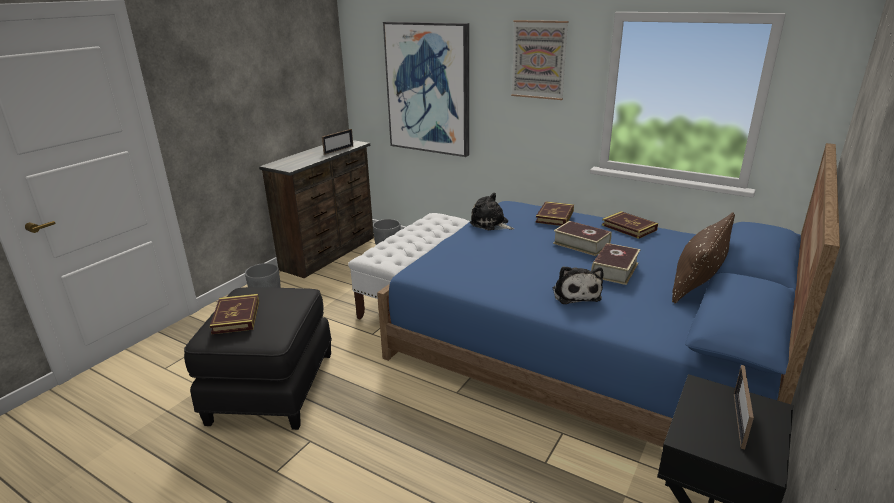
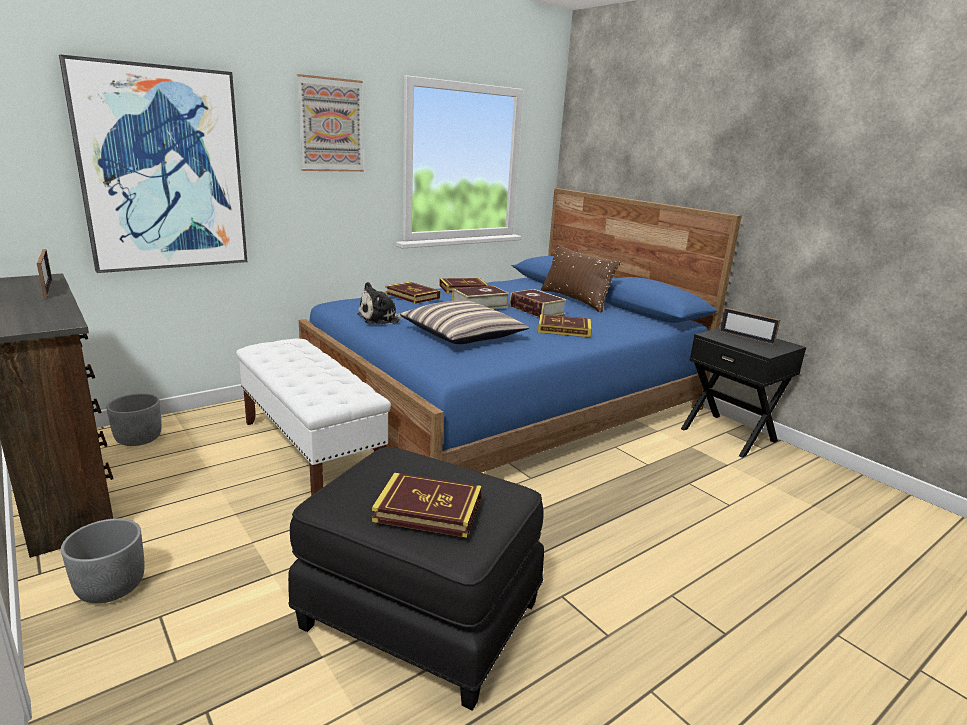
camera: 70 degrees left, 5 degrees down
plush toy [553,266,603,304] -> book [538,314,592,338]
none -> pillow [400,300,529,344]

